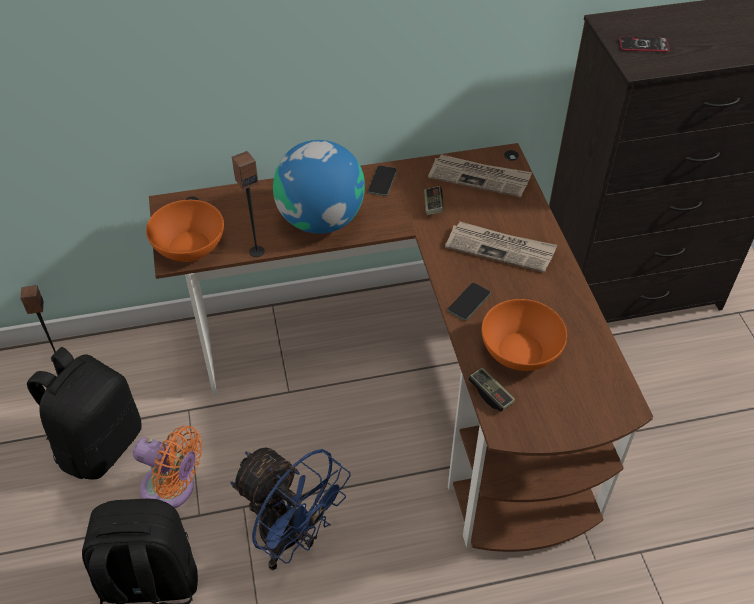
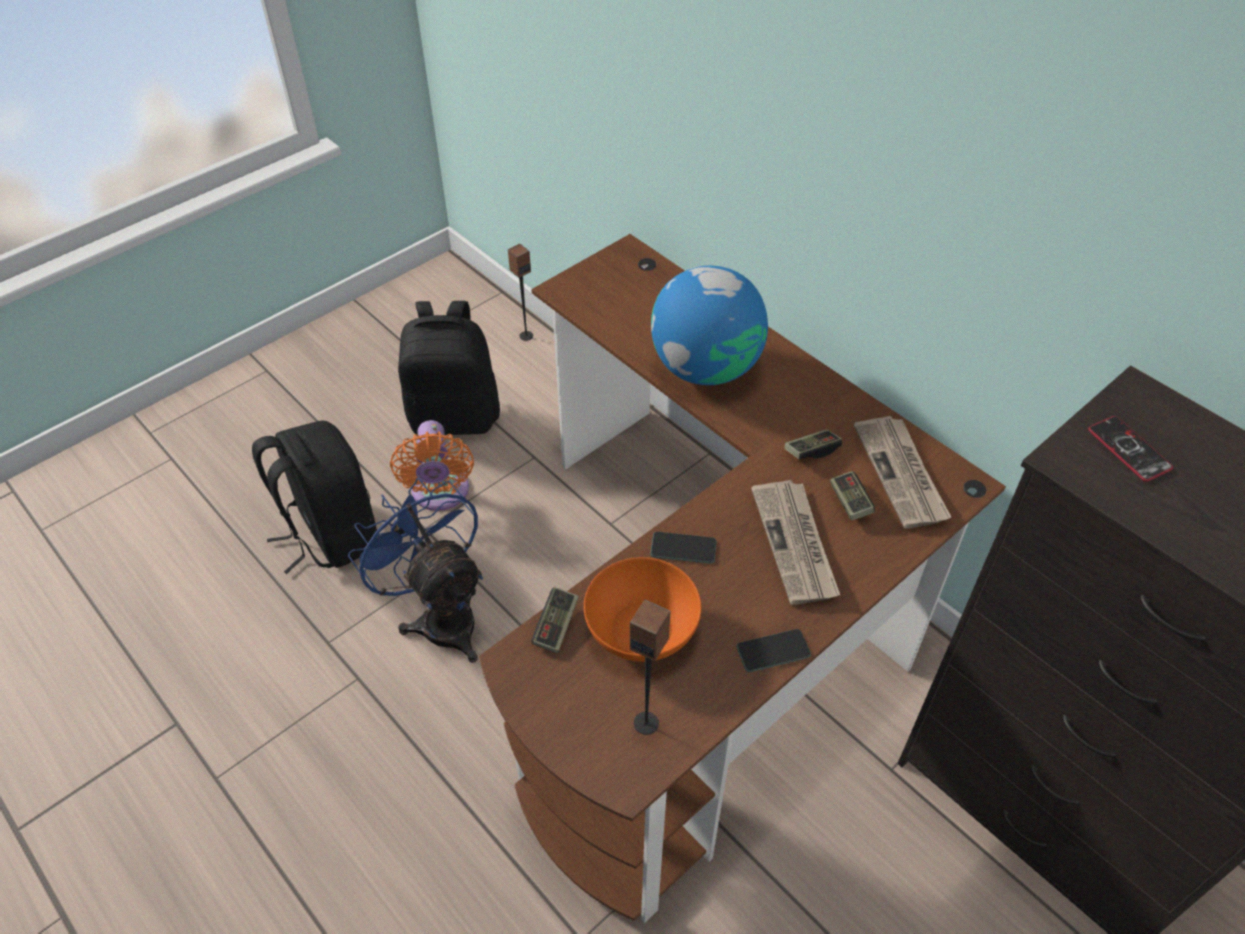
camera: 60 degrees right, 0 degrees up
orange bowl [146,200,224,262] -> none
blue fan [230,448,351,570] -> blue fan turned 135 degrees clockwise [348,478,483,663]
speaker [232,151,265,257] -> speaker moved to [630,600,671,735]
phone [368,165,397,196] -> phone moved to [736,629,811,672]
none -> game controller [830,471,875,521]

